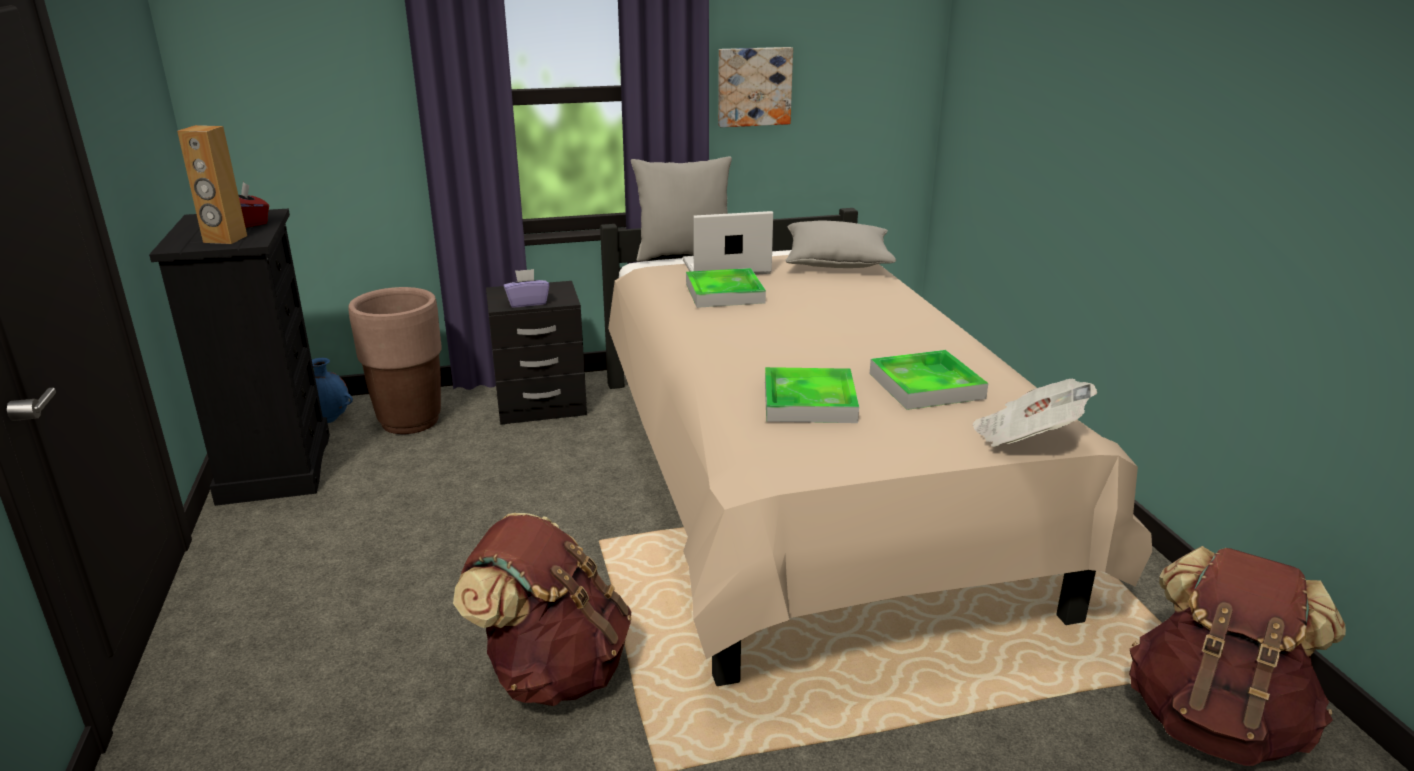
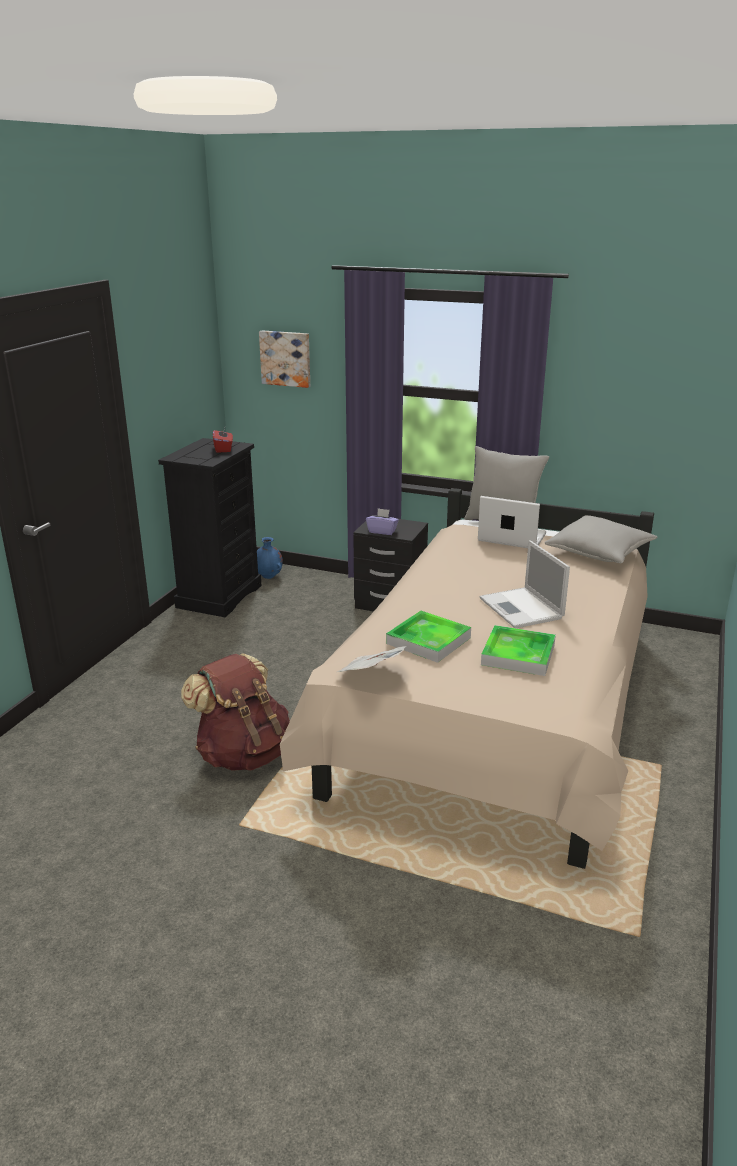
camera: 35 degrees right, 0 degrees up
brown speaker [177,125,247,244] -> none
brown planter [348,287,442,434] -> none
tray [686,268,766,308] -> none
picture [718,47,793,127] -> picture moved to [259,330,310,388]
newspaper [972,378,1097,447] -> newspaper moved to [337,645,410,672]
brown backpack [1129,546,1346,766] -> none
none -> laptop [480,540,570,628]

